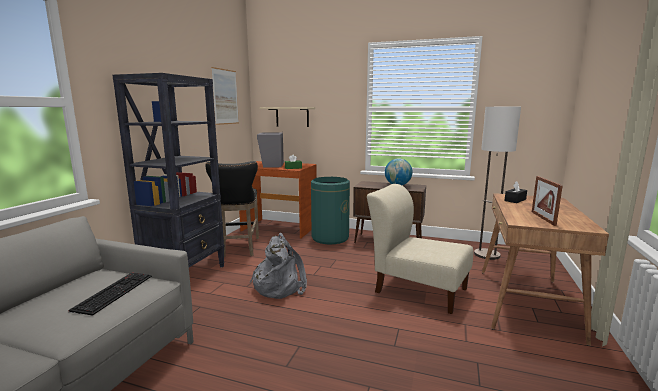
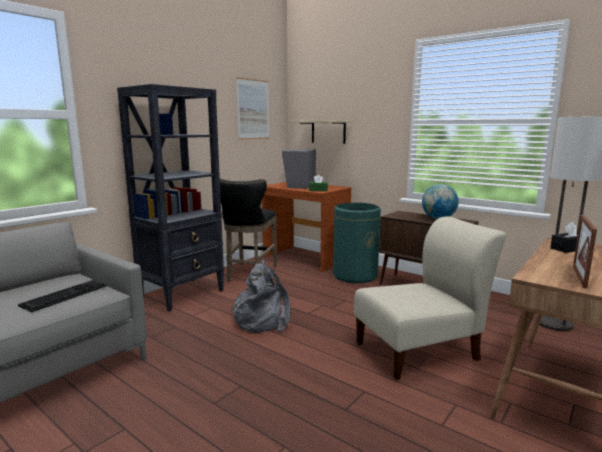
camera: 20 degrees right, 0 degrees up
beige chair [367,184,473,314] -> beige chair turned 105 degrees clockwise [354,216,506,380]

